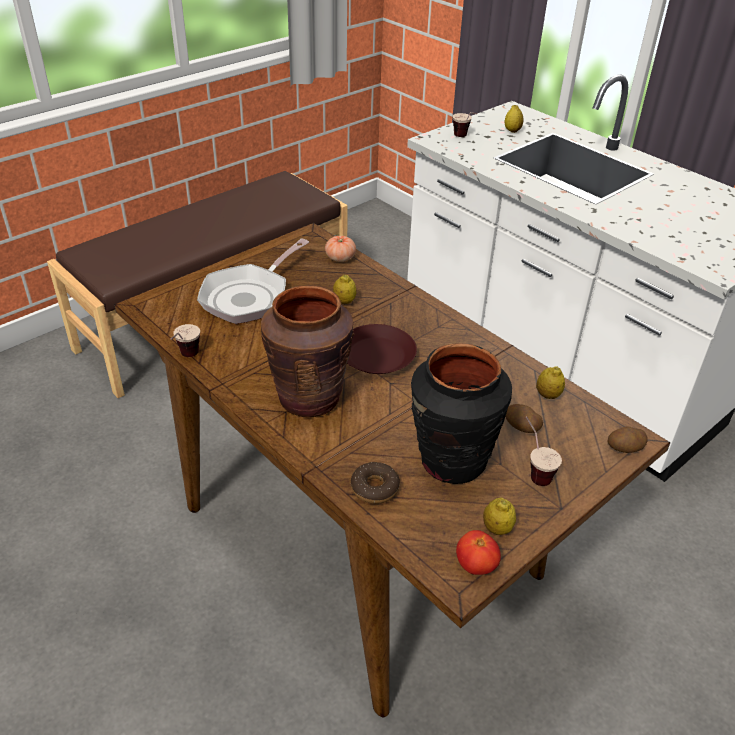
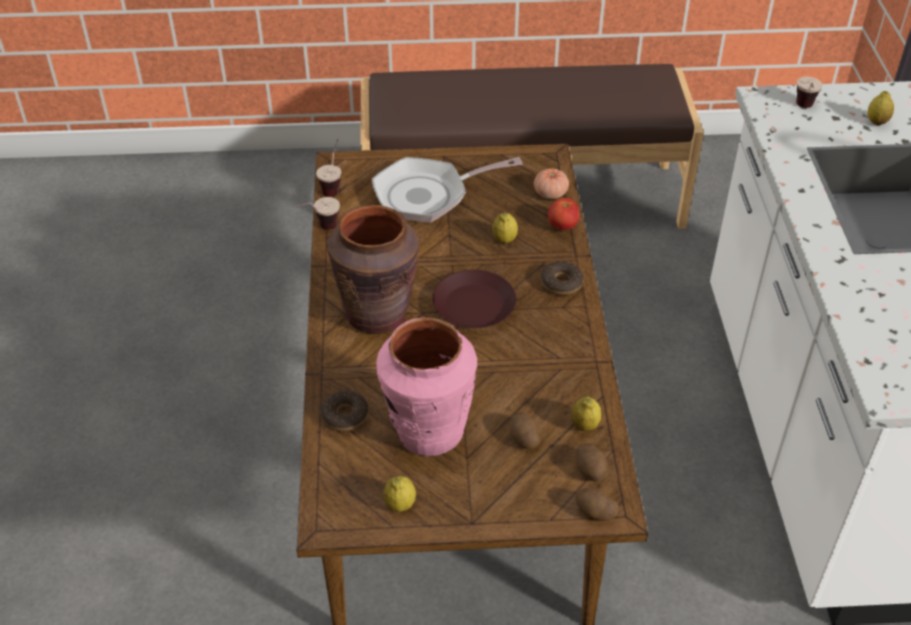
camera: 40 degrees right, 5 degrees up
black vase [411,343,512,484] -> pink vase [376,317,477,456]
tomato [456,530,501,575] -> tomato moved to [548,198,579,230]
cup [526,416,562,486] -> cup moved to [316,139,341,196]
none -> donut [541,261,584,295]
none -> potato [575,444,607,481]

